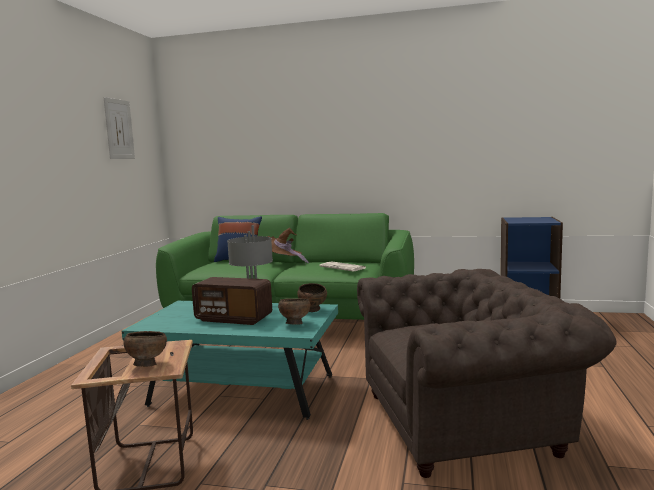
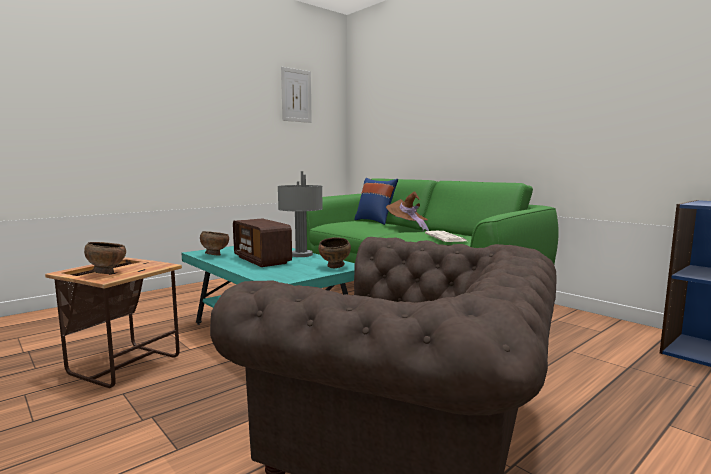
camera: 35 degrees right, 0 degrees up
brown bowl [278,298,311,325] -> brown bowl moved to [200,231,229,256]

